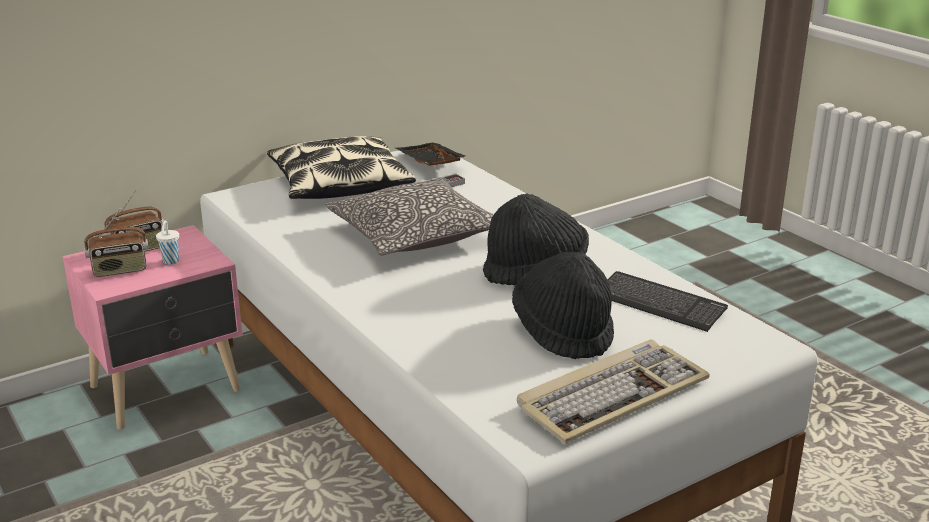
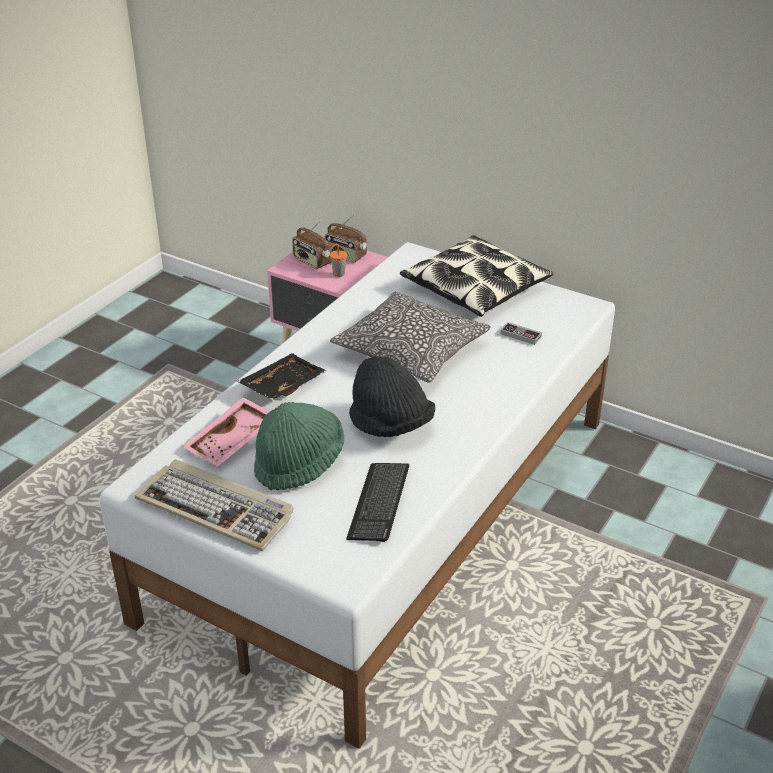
camera: 65 degrees right, 10 degrees up
white cup [156,220,179,265] -> orange cup [328,244,347,277]
black tray [396,142,468,166] -> black tray moved to [237,353,326,400]
black hat [512,252,614,359] -> green hat [254,402,344,490]
none -> pink tray [182,397,270,467]

